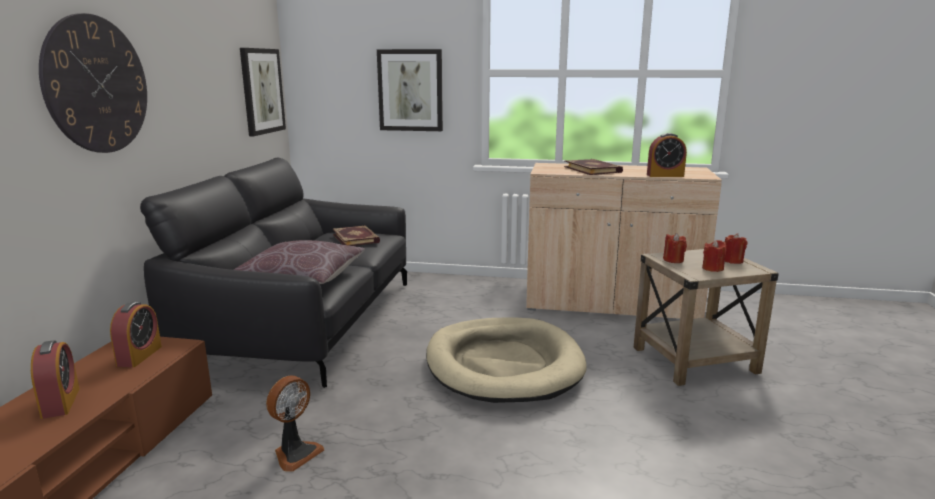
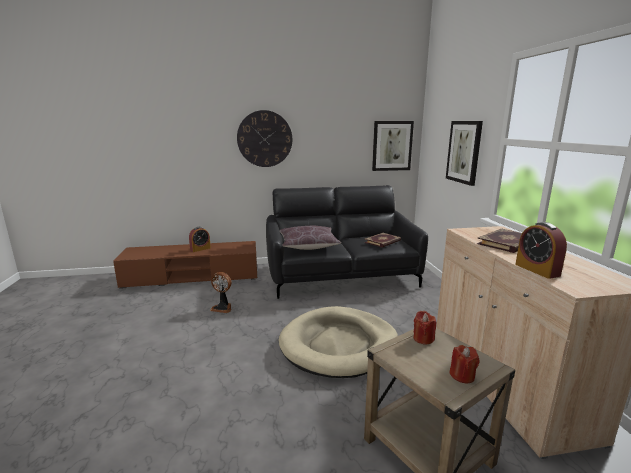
camera: 70 degrees right, 0 degrees up
alarm clock [110,302,162,367] -> none
red candle [702,240,727,272] -> none

